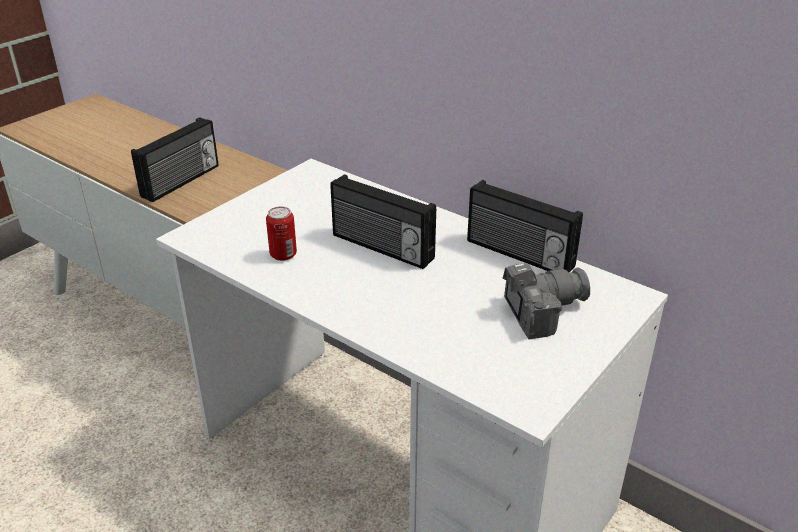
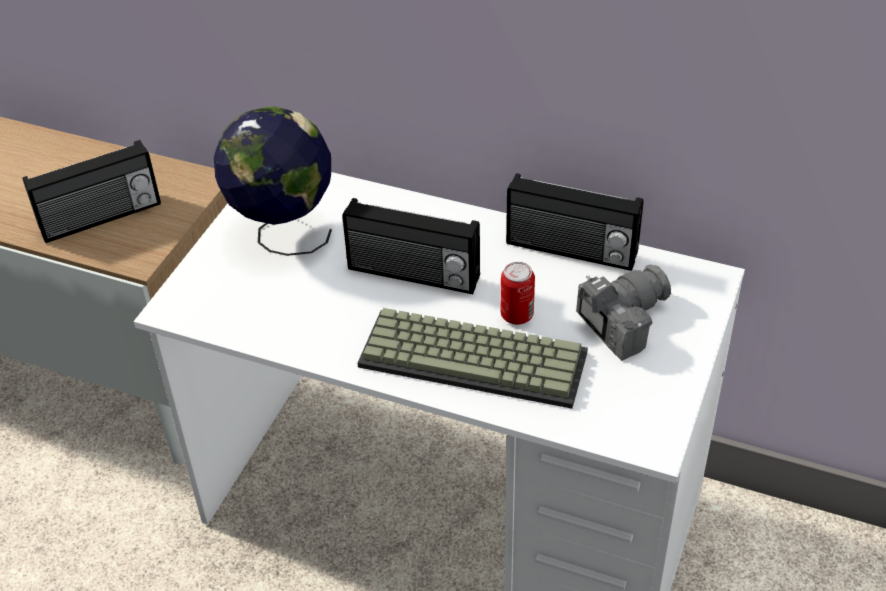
camera: 15 degrees left, 10 degrees up
radio [131,117,219,202] -> radio turned 45 degrees clockwise [23,140,161,243]
can [266,206,297,261] -> can moved to [501,262,535,325]
none -> globe [214,106,332,256]
none -> keyboard [357,308,588,409]

